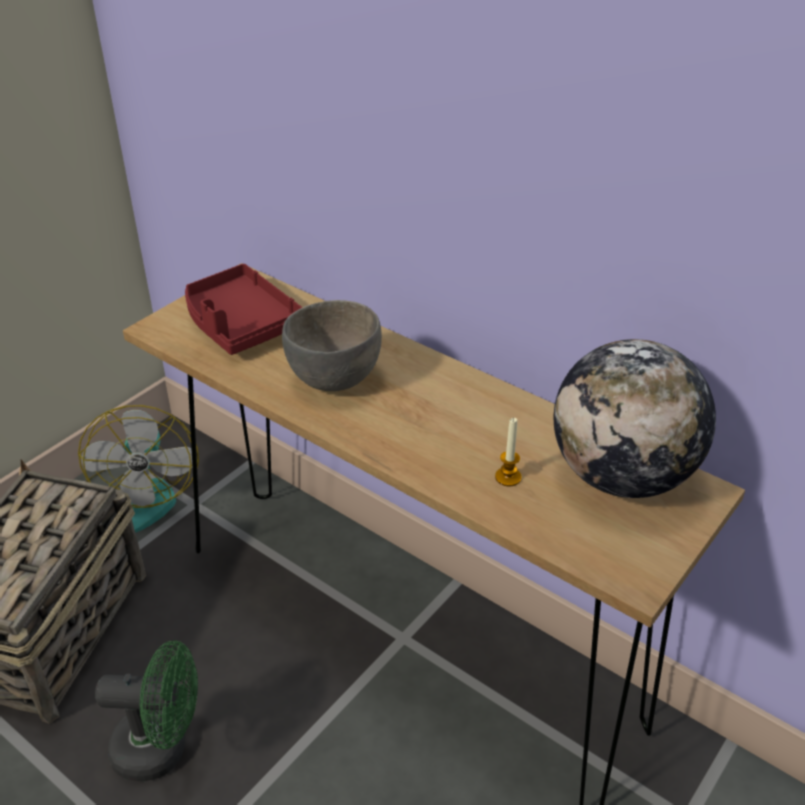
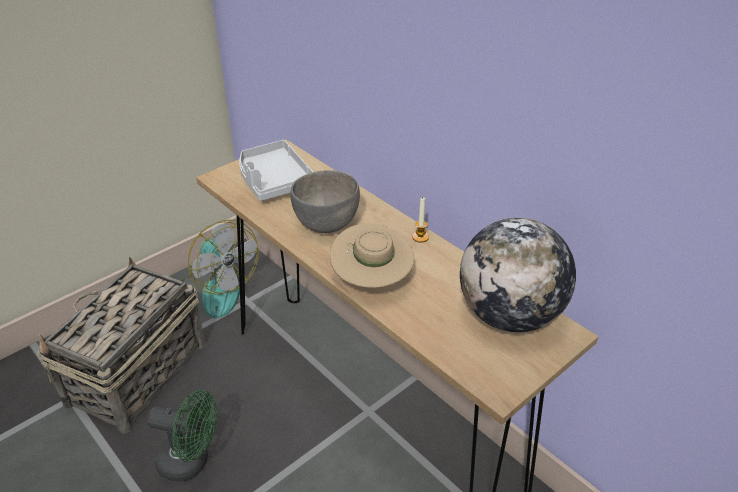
camera: 10 degrees right, 0 degrees up
fan [78,405,199,533] -> fan turned 45 degrees counterclockwise [182,220,259,318]
red tray [185,264,303,355] -> grey tray [239,140,313,201]
candle [495,418,522,486] -> candle moved to [412,198,429,243]
none -> beige hat [330,223,414,288]

